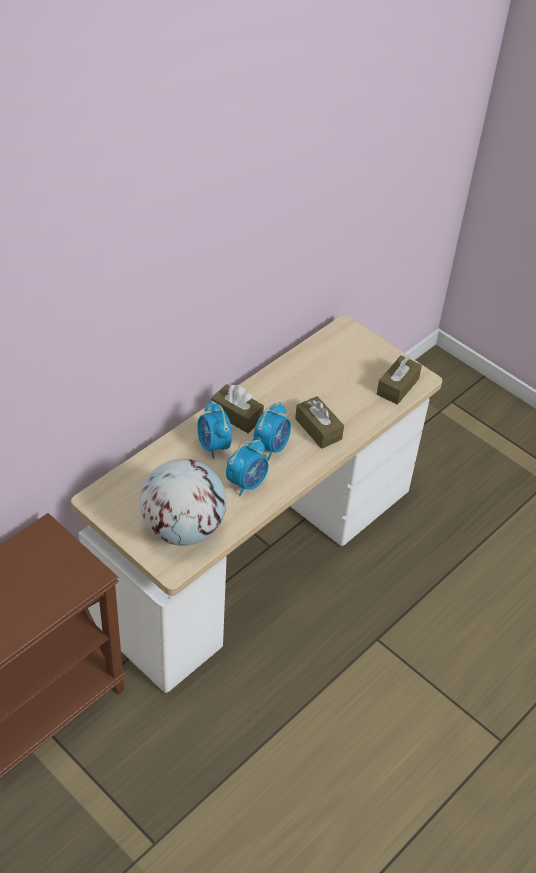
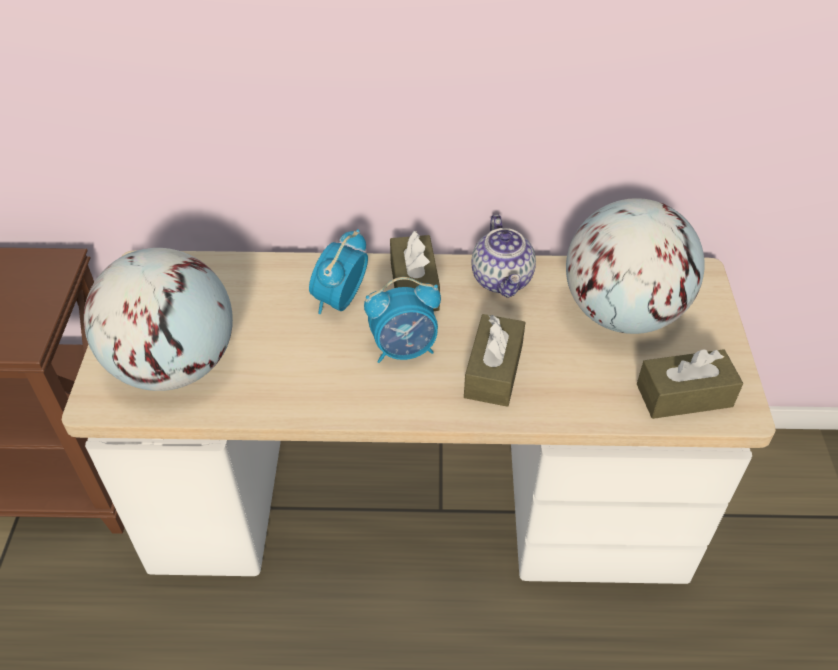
camera: 50 degrees right, 0 degrees up
alarm clock [226,439,268,496] -> none
none -> teapot [471,214,536,298]
none -> globe [566,198,705,334]

